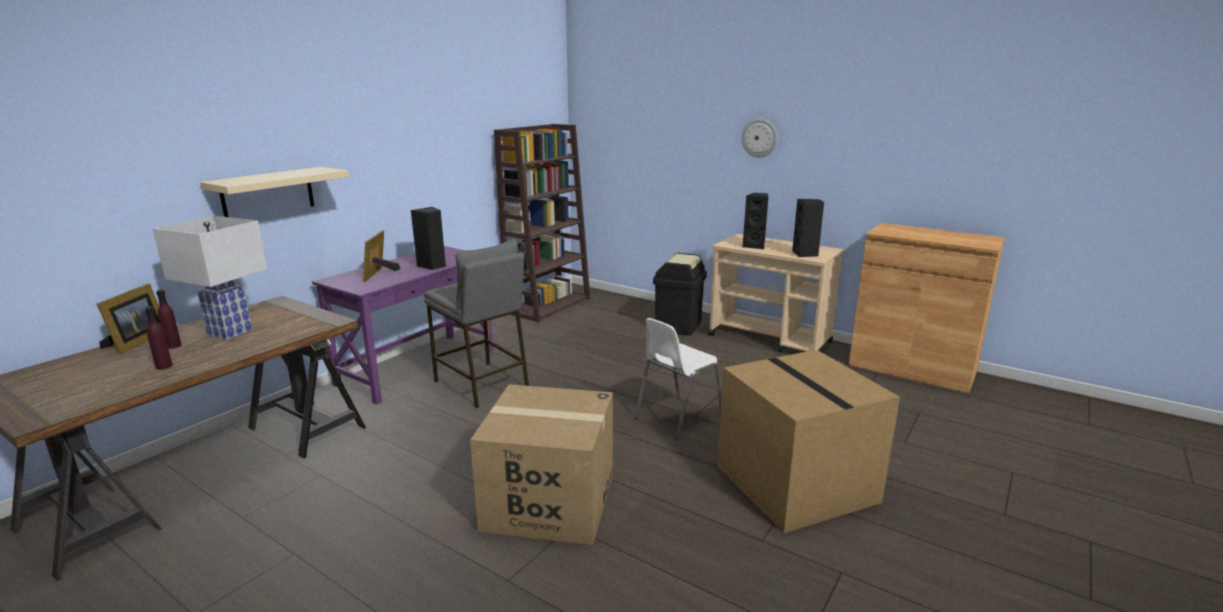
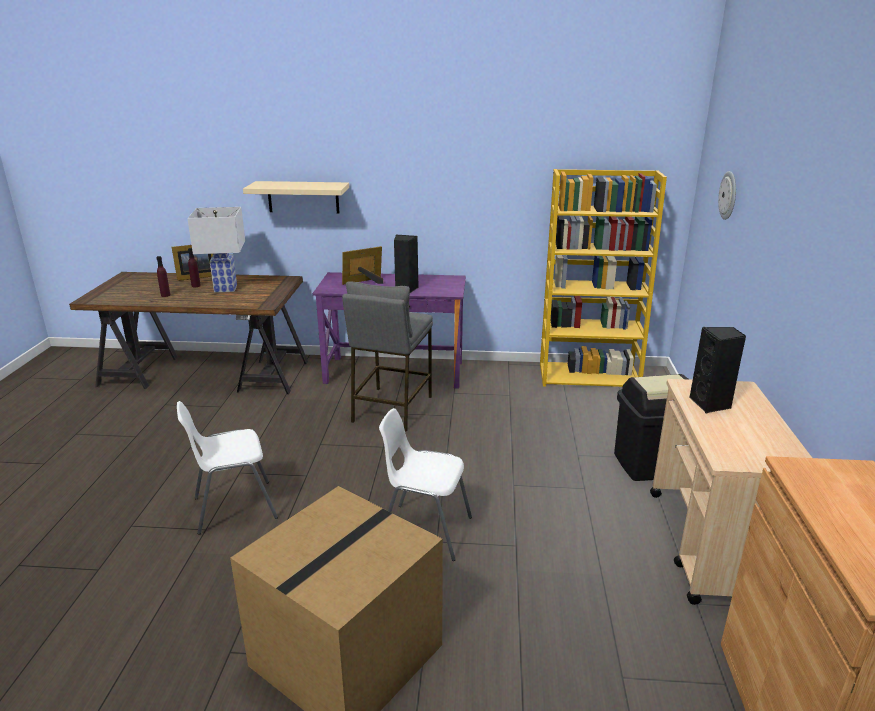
camera: 60 degrees right, 5 degrees up
cardboard box [470,384,613,545] -> white chair [177,401,278,535]
brown bookcase [494,124,590,322] -> yellow bookcase [540,169,667,387]
wall clock [741,118,778,157] -> wall clock moved to [718,171,736,220]
black speaker [792,199,824,257] -> none

